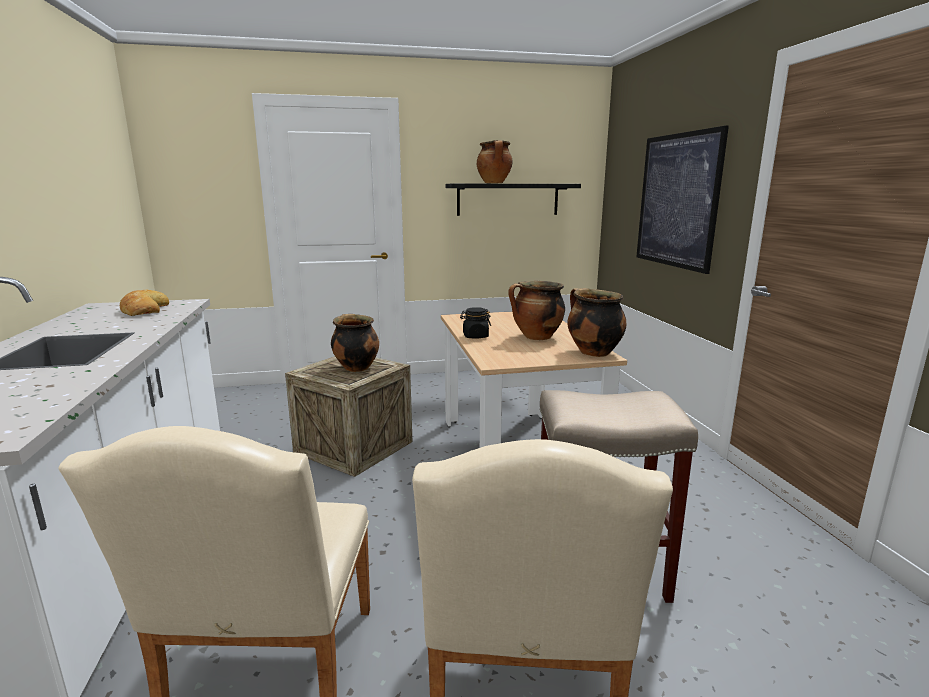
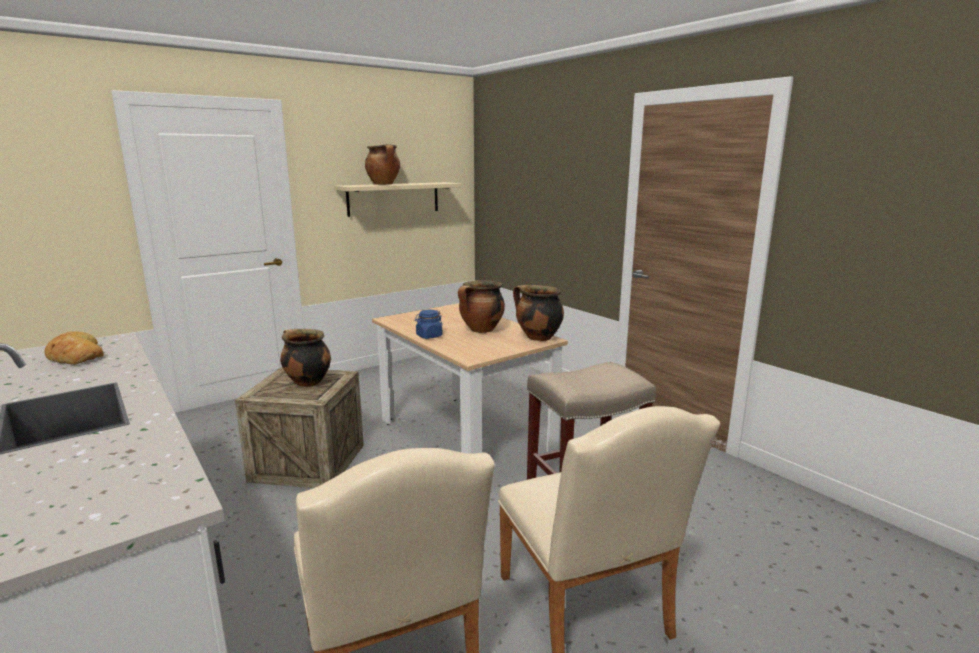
camera: 25 degrees left, 0 degrees up
black shelf [445,184,581,216] -> beige shelf [334,182,461,217]
black jar [460,307,491,339] -> blue jar [415,310,443,339]
picture [636,126,729,274] -> none

